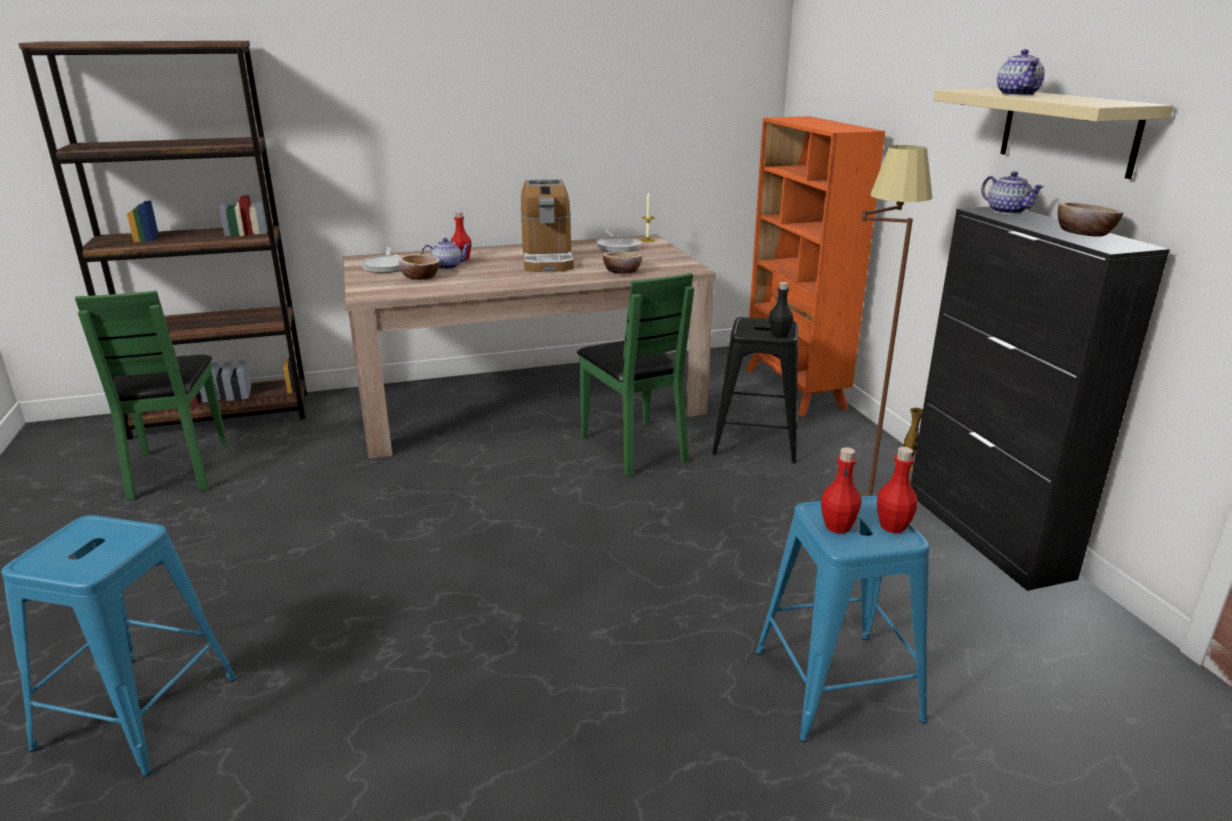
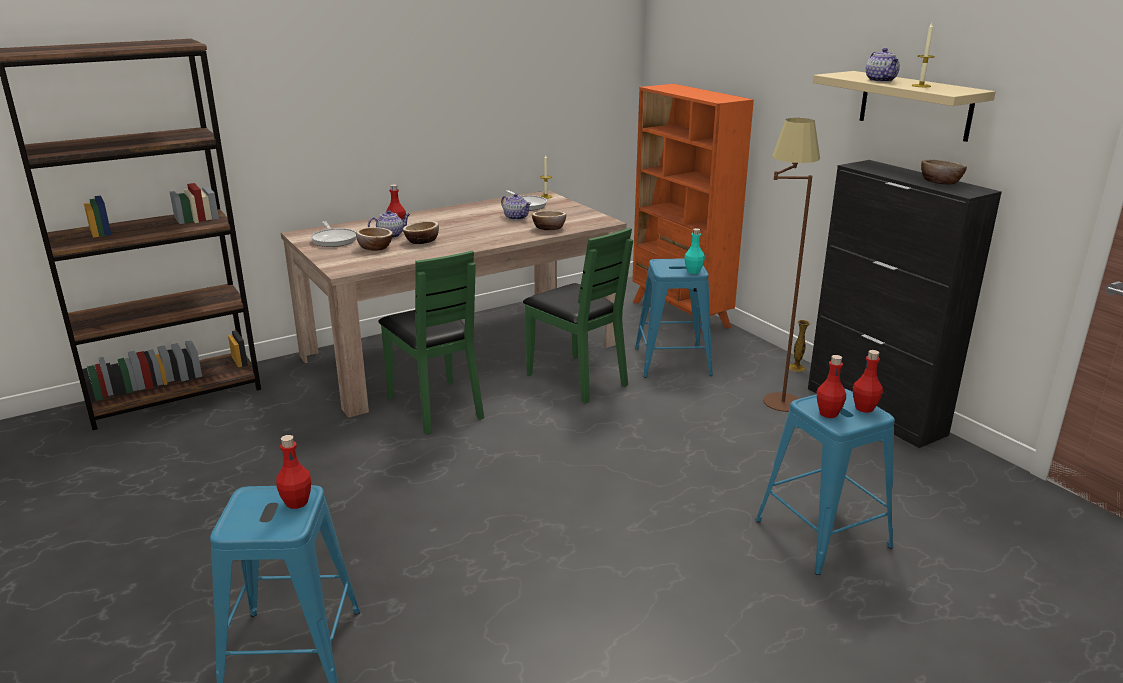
camera: 15 degrees left, 0 degrees up
green chair [75,291,227,500] -> green chair moved to [378,250,484,434]
coffee machine [520,179,574,272] -> none
black stool [712,317,798,463] -> blue stool [635,258,713,378]
black bottle [769,282,793,337] -> turquoise bottle [684,228,705,274]
teapot [981,171,1044,215] -> teapot moved to [501,194,531,220]
none -> red bottle [276,435,311,509]
none -> bowl [403,221,439,244]
none -> candle [911,23,935,87]

